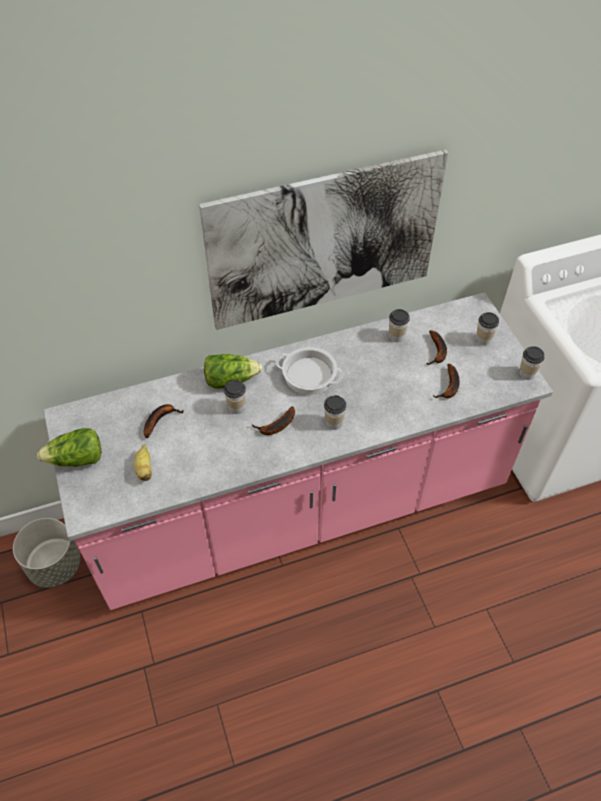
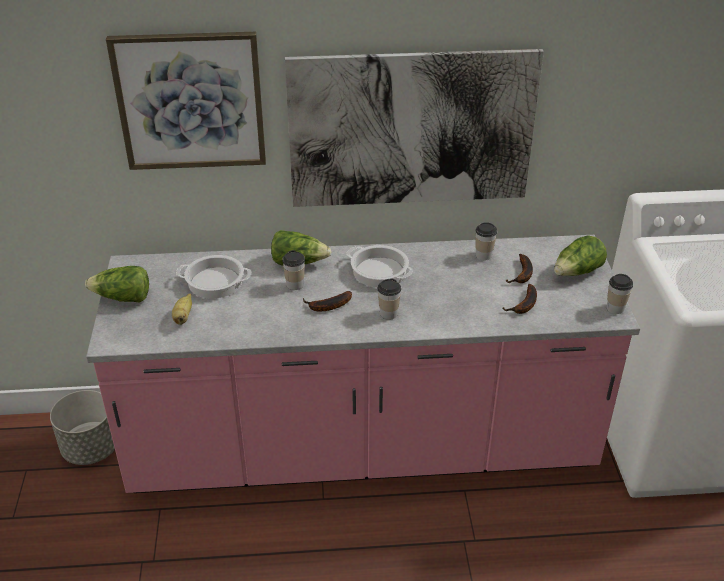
camera: 15 degrees right, 15 degrees down
banana [144,404,183,438] -> cooking pot [176,255,251,299]
cup [476,312,499,345] -> lettuce [554,235,607,276]
none -> picture [106,32,266,170]

